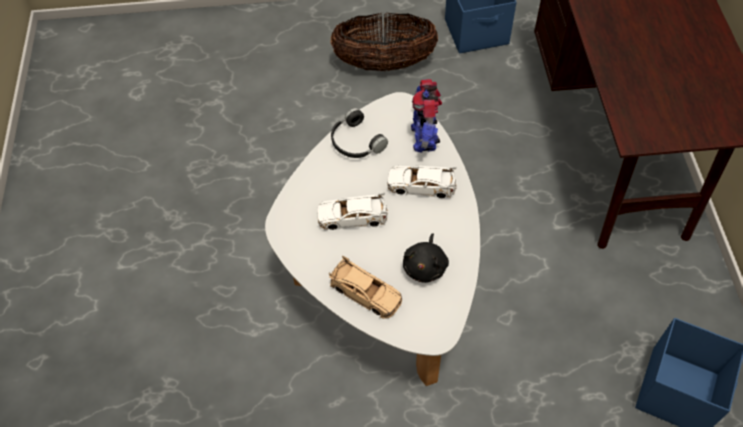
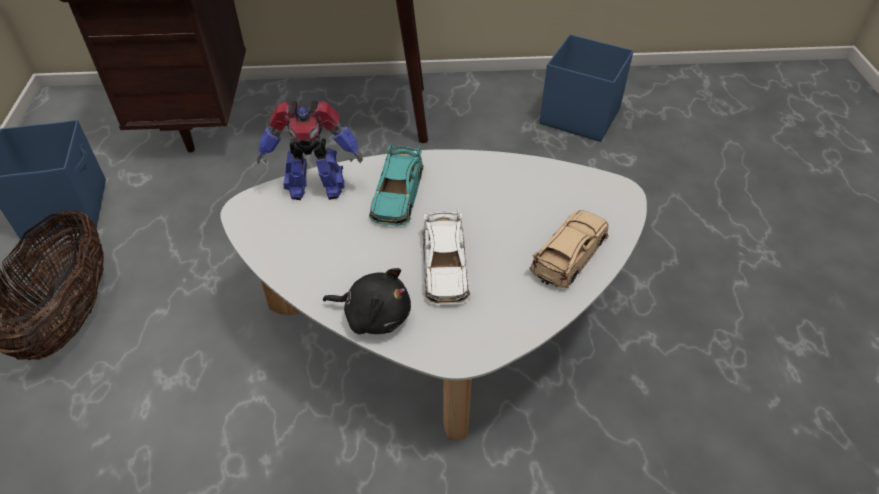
camera: 90 degrees left, 10 degrees down
black headphones [331,108,388,158] -> none
white toy car [387,166,457,198] -> turquoise toy car [369,142,424,226]
black plush toy [403,233,449,283] -> black plush toy moved to [323,268,411,334]

